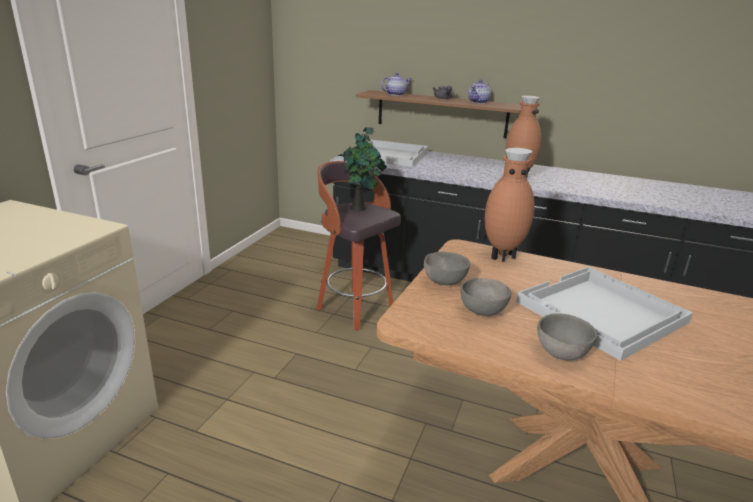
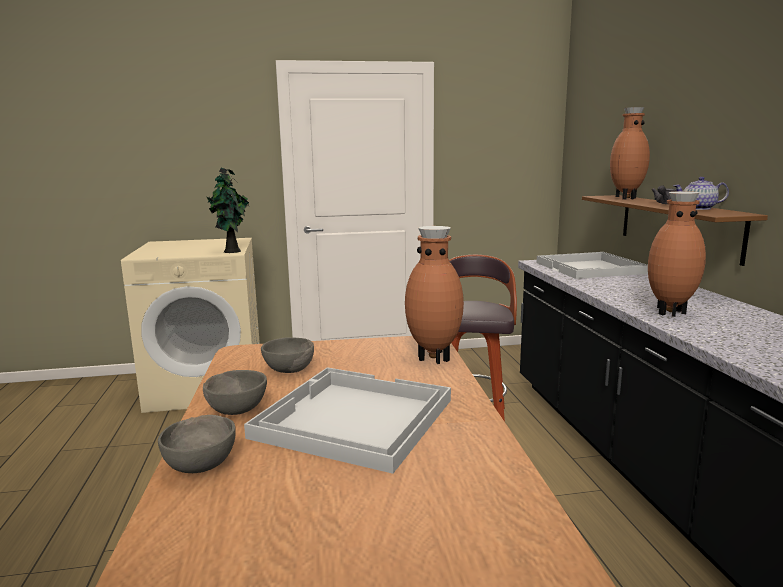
camera: 60 degrees right, 10 degrees down
potted plant [337,127,387,211] -> potted plant moved to [207,168,250,253]
teapot [381,73,412,96] -> brown vase [610,107,650,200]
grey bowl [424,252,470,285] -> grey bowl moved to [158,415,236,473]

